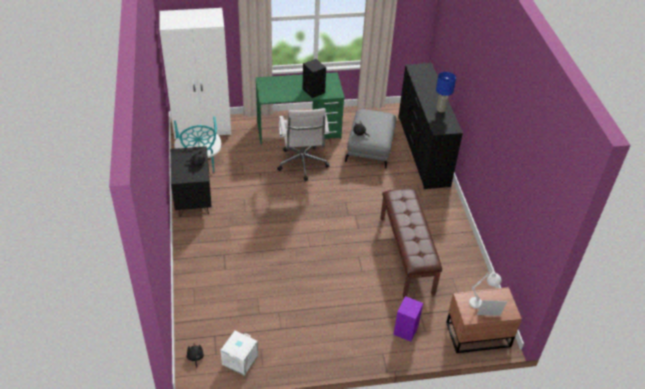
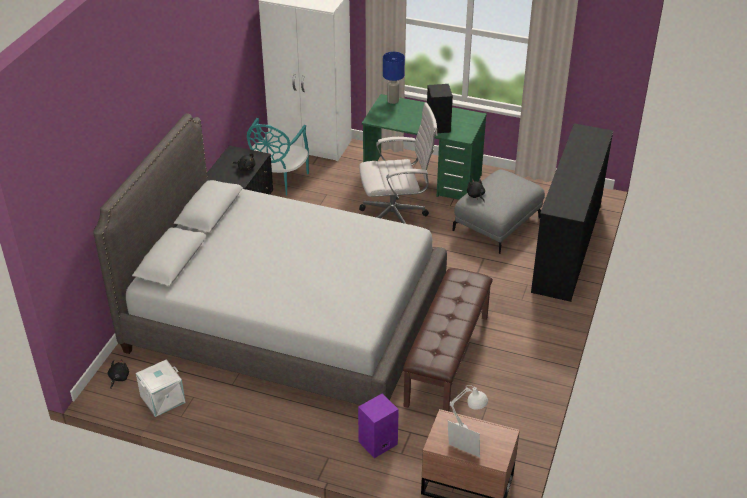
camera: 30 degrees right, 5 degrees down
white office chair [277,108,329,181] -> white office chair turned 120 degrees counterclockwise [359,102,438,224]
blue table lamp [436,72,456,112] -> blue table lamp moved to [383,52,405,104]
none -> grey bed [93,113,447,405]

